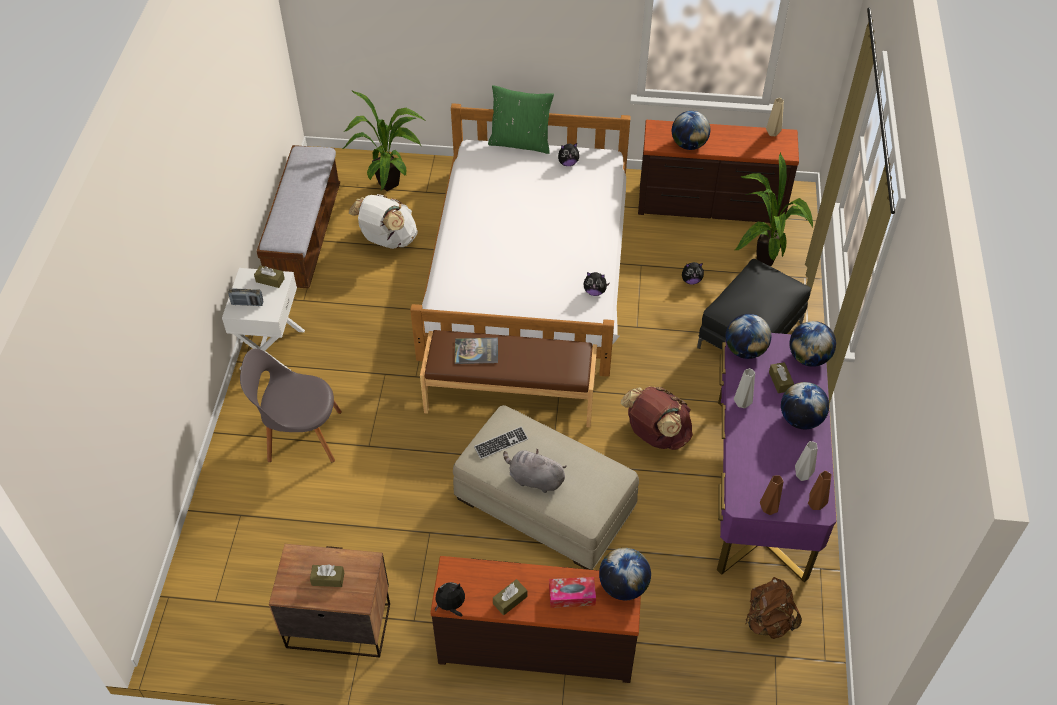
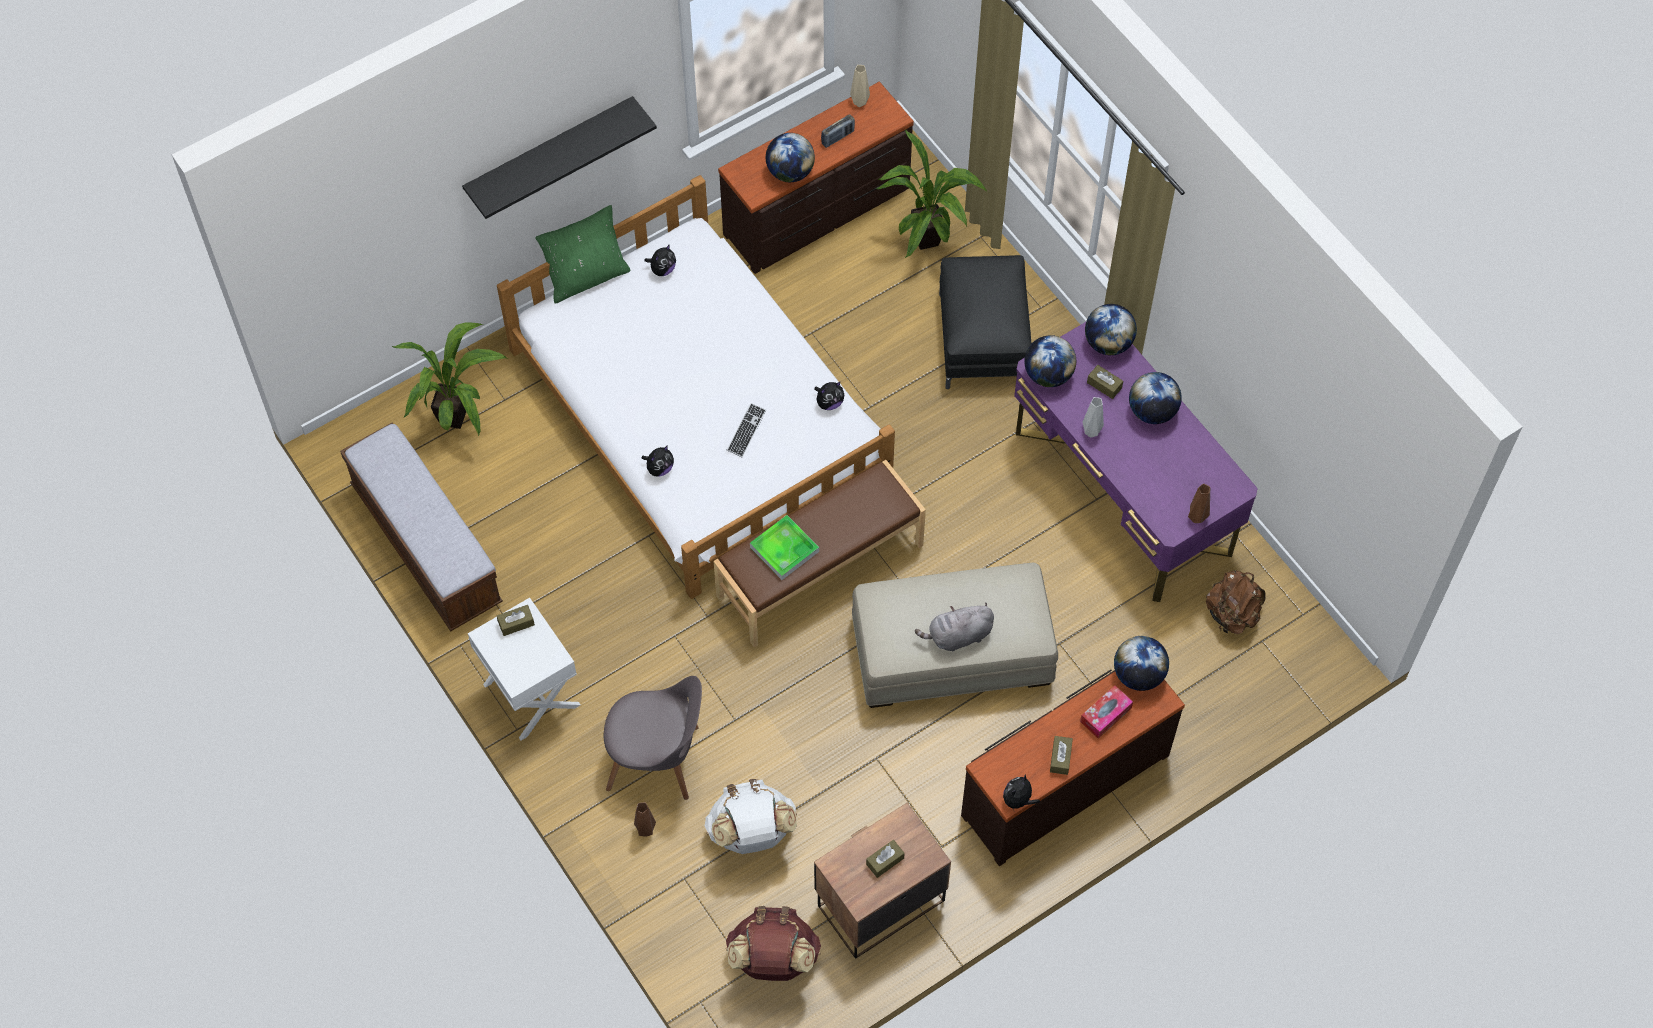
camera: 40 degrees left, 10 degrees up
radio [228,288,263,306] -> radio moved to [821,114,855,148]
grey chair [240,349,342,463] -> grey chair turned 135 degrees counterclockwise [604,676,702,800]
white backpack [349,194,418,249] -> white backpack moved to [705,779,797,854]
book [455,338,498,364] -> tray [750,515,819,580]
keyboard [474,426,528,459] -> keyboard moved to [727,403,766,457]
brown backpack [621,386,693,450] -> brown backpack moved to [726,906,821,981]
plush toy [682,262,704,285] -> plush toy moved to [641,445,674,477]
grey vase [795,441,818,481] -> none
brown vase [808,471,831,510] -> brown vase moved to [634,802,656,837]
none -> black shelf [462,96,657,219]

